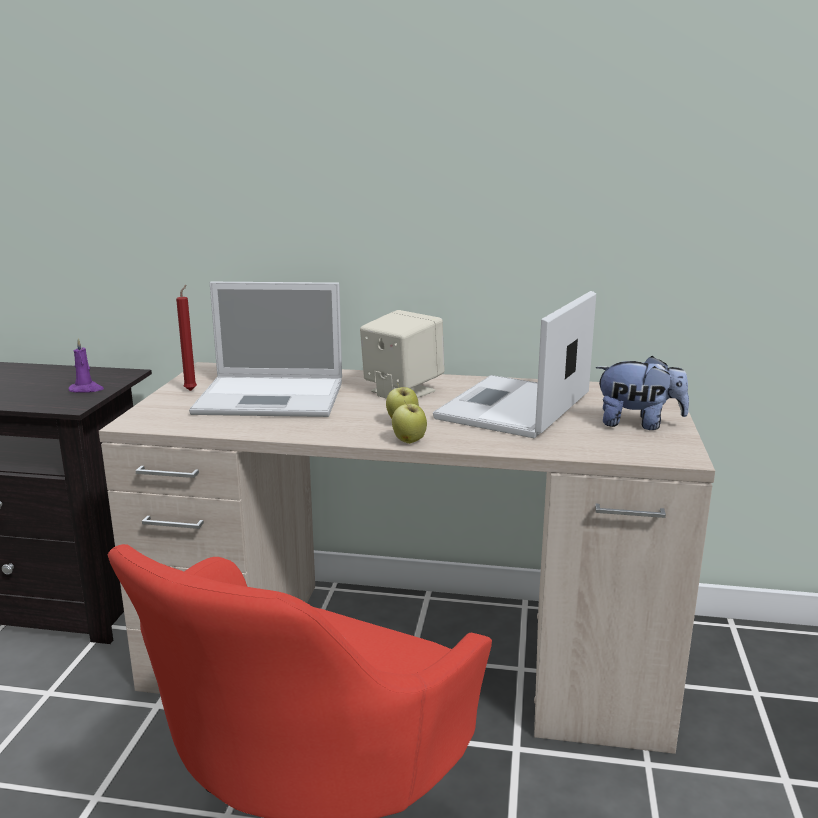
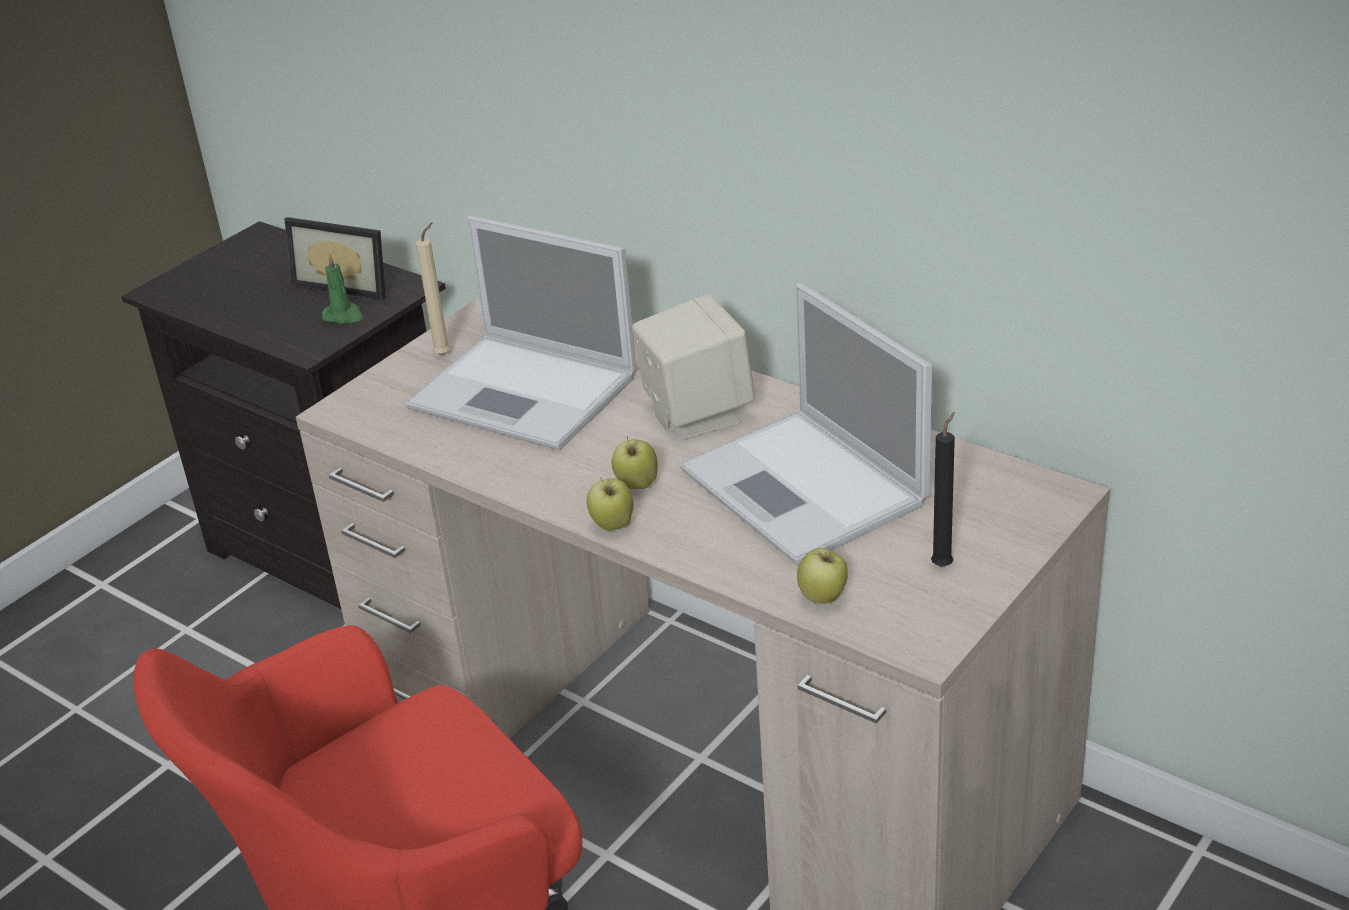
camera: 30 degrees right, 15 degrees up
purple candle [69,338,104,393] -> green candle [322,253,364,324]
red candle [176,285,197,391] -> beige candle [416,222,450,355]
laptop [433,291,596,438] -> laptop turned 90 degrees counterclockwise [680,283,932,566]
plush toy [596,356,689,430] -> black candle [931,412,955,567]
none -> picture frame [284,217,386,300]
none -> apple [797,548,848,604]

